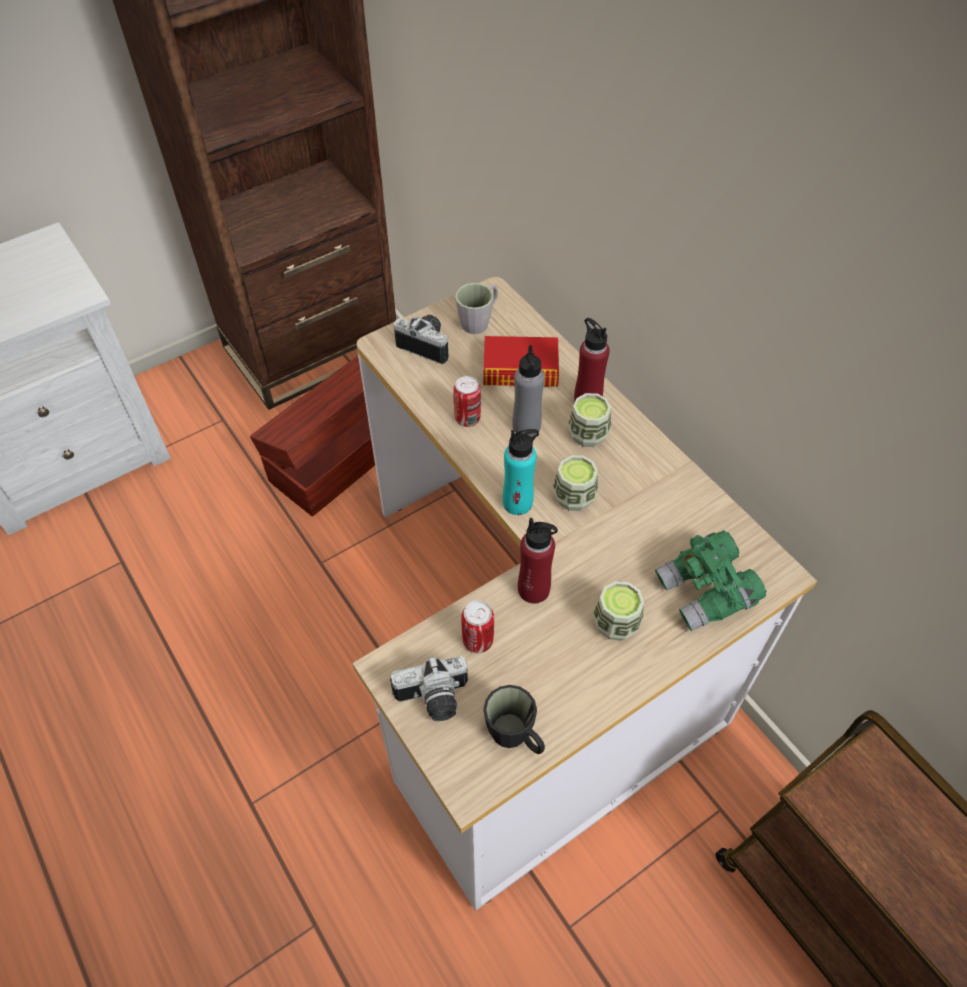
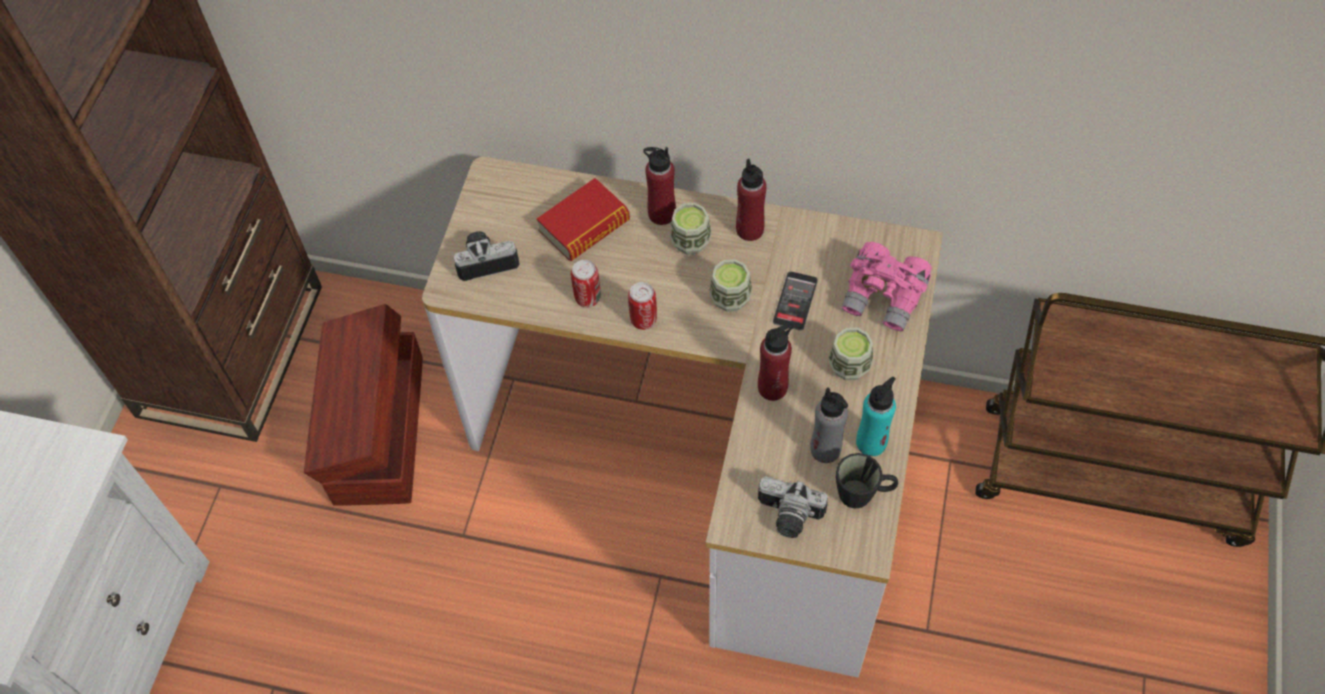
camera: 40 degrees left, 5 degrees up
camera [390,656,468,721] -> camera turned 75 degrees clockwise [758,476,828,538]
grey mug [455,283,498,334] -> none
can [461,600,494,653] -> can moved to [628,282,657,330]
turquoise bottle [503,429,539,515] -> turquoise bottle moved to [856,377,896,456]
grey bottle [512,345,545,437] -> grey bottle moved to [810,387,848,463]
green binoculars [655,530,766,631] -> pink binoculars [841,242,932,331]
none -> red bottle [736,159,767,241]
none -> phone [773,271,818,331]

